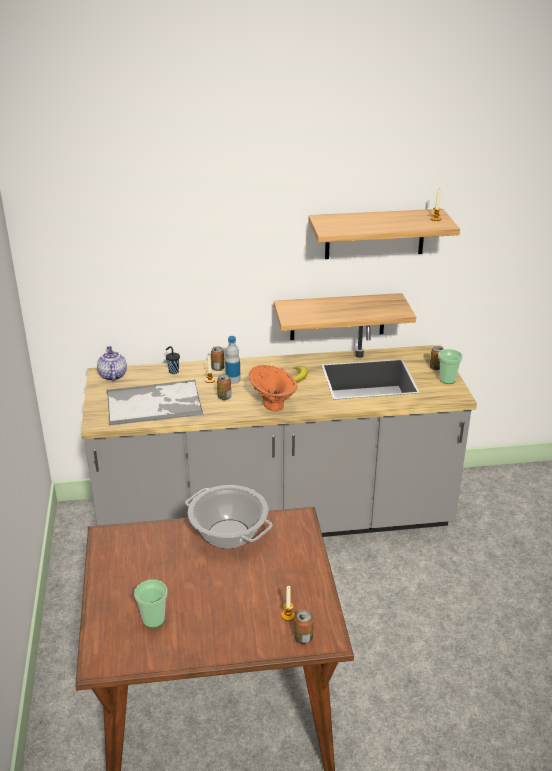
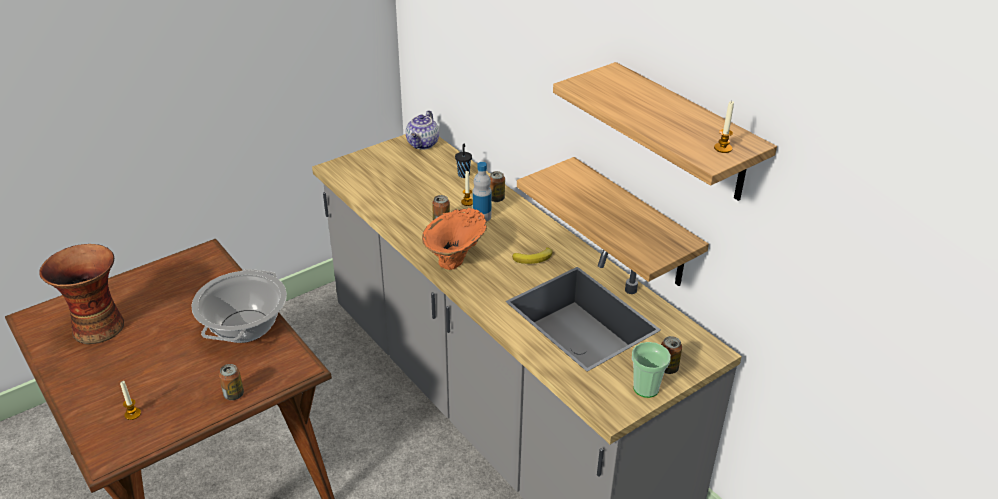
camera: 60 degrees right, 5 degrees up
teapot [97,346,127,381] -> teapot turned 150 degrees clockwise [406,110,439,150]
tray [107,380,203,425] -> none
cup [134,580,168,628] -> vase [39,244,124,344]
can [294,610,314,644] -> can moved to [219,364,244,400]

